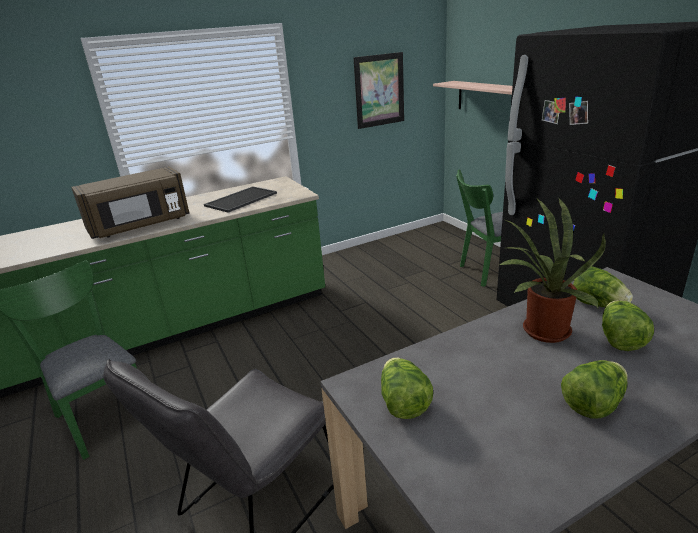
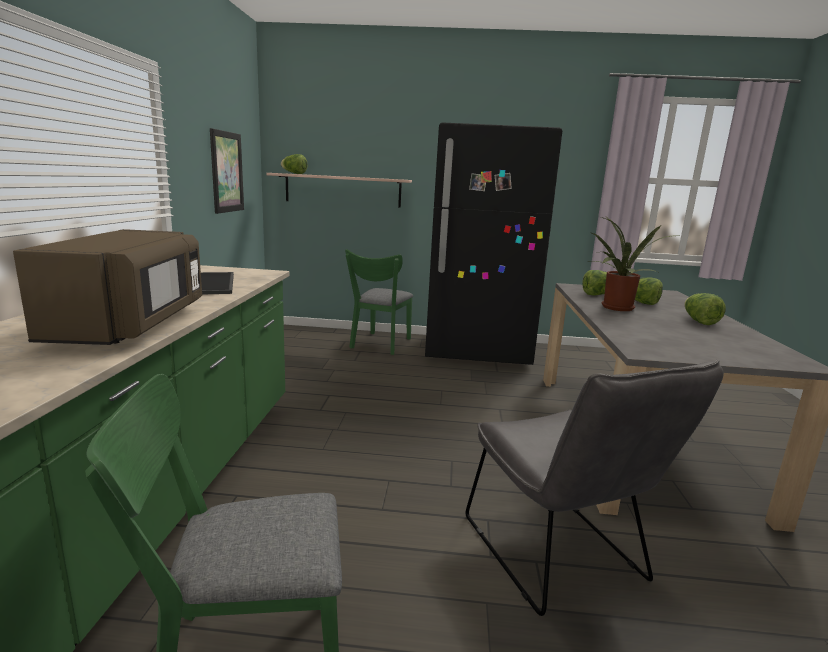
camera: 60 degrees left, 10 degrees down
lettuce [381,358,433,419] -> lettuce moved to [281,154,308,174]

